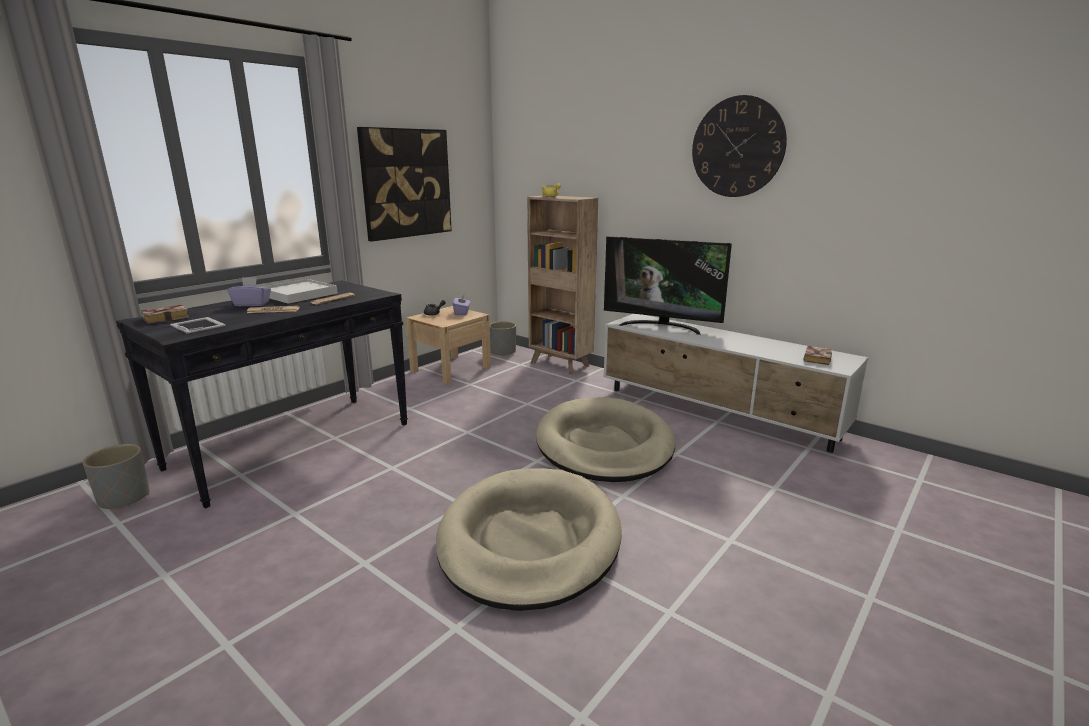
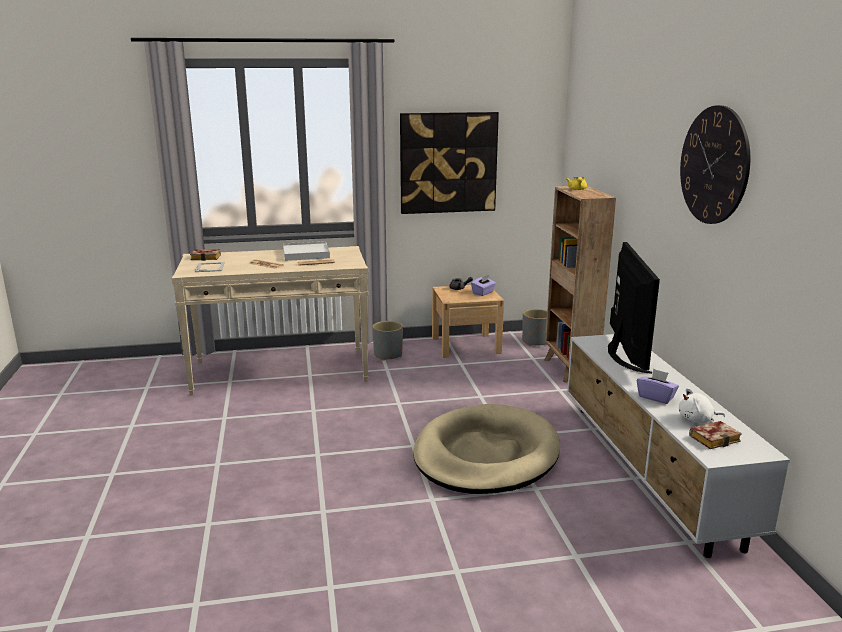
camera: 40 degrees right, 0 degrees up
grey planter [83,444,149,510] -> grey planter moved to [372,321,403,361]
black console table [116,281,408,509] -> beige console table [172,246,368,396]
purple tissue box [227,277,271,306] -> purple tissue box moved to [637,369,679,404]
beige dog bed [436,468,622,611] -> none
television [604,236,732,335] -> television turned 150 degrees counterclockwise [608,242,660,374]
none -> white plush toy [679,388,725,423]

